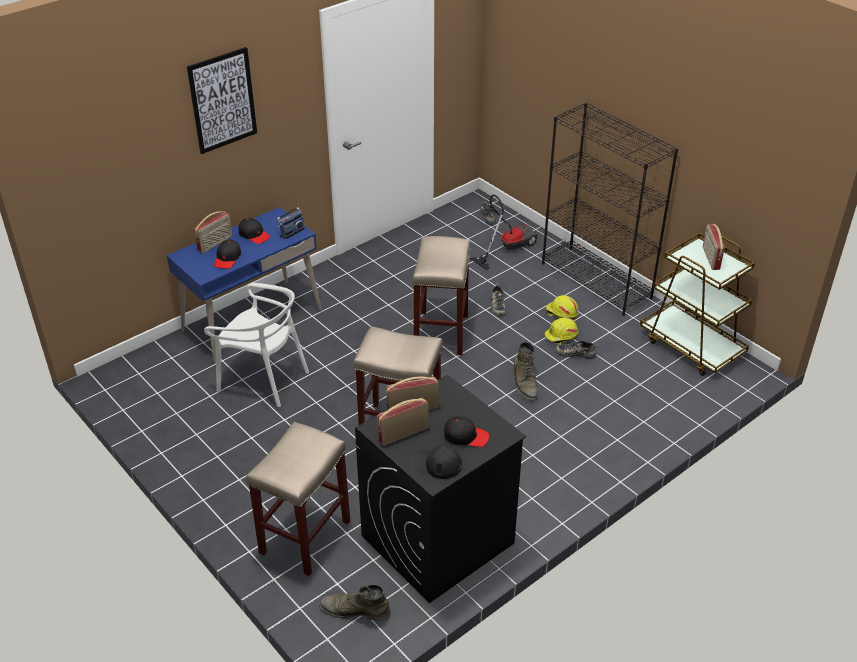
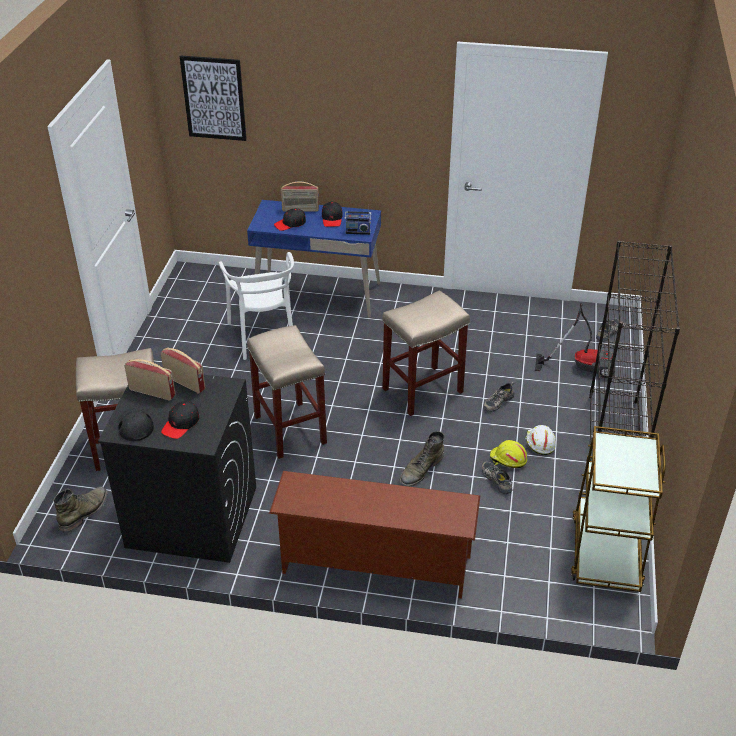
camera: 50 degrees right, 0 degrees up
picture [187,47,257,154] -> picture moved to [180,55,247,141]
green boot [319,585,391,621] -> green boot turned 60 degrees clockwise [54,487,108,532]
black cap [444,416,489,447] -> black cap turned 60 degrees clockwise [161,401,199,439]
yellow hard hat [546,295,578,319] -> white hard hat [525,425,556,455]
radio [703,224,725,270] -> none
none -> brown shoe rack [269,471,480,598]

